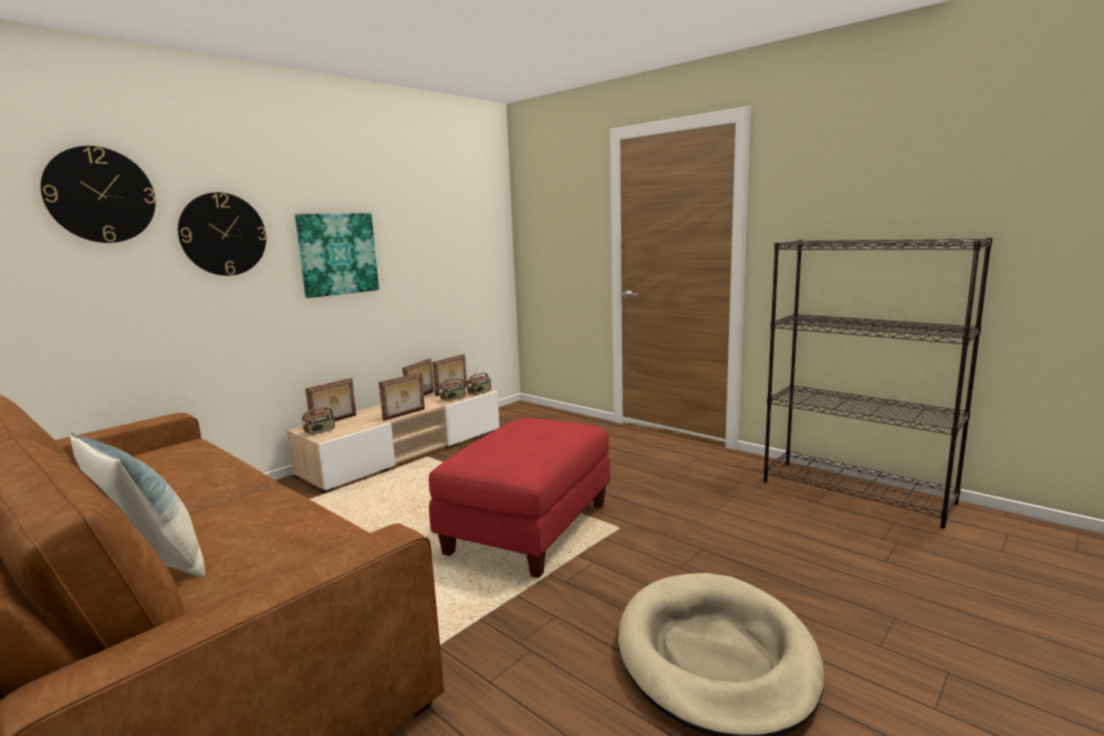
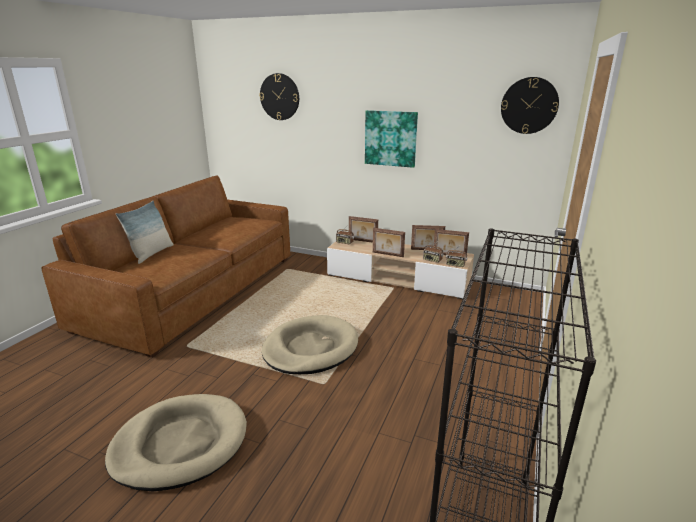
camera: 70 degrees right, 10 degrees up
wall clock [178,192,267,276] -> wall clock moved to [501,77,559,134]
red ottoman [429,418,610,578] -> beige dog bed [262,315,358,374]

